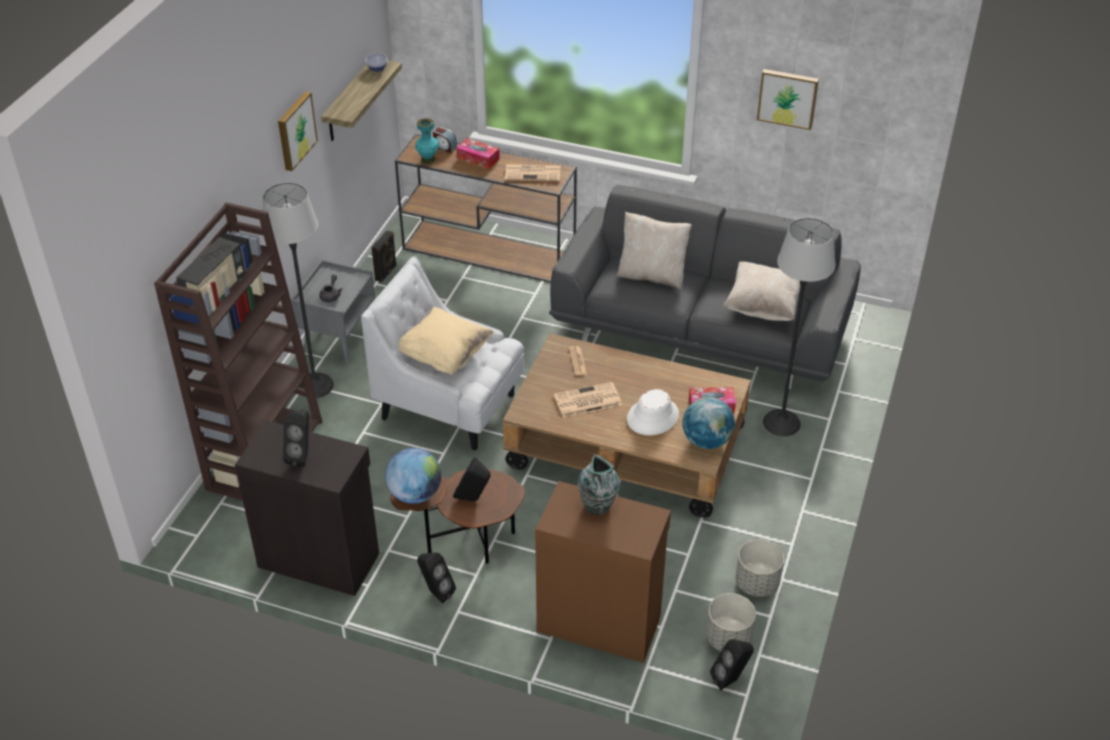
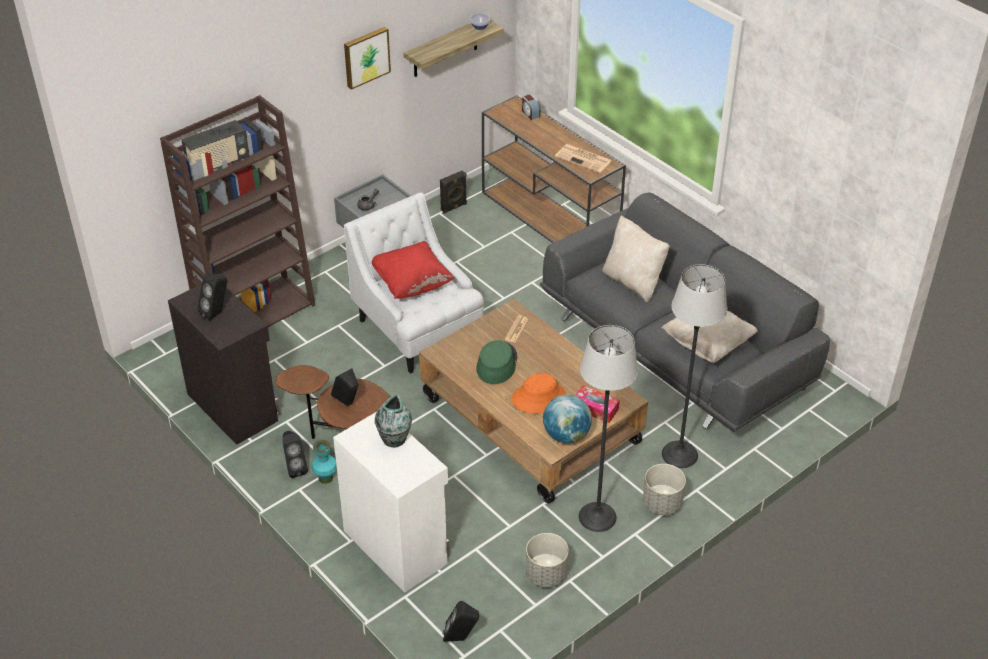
camera: 30 degrees right, 0 degrees up
floor lamp [263,183,334,398] -> floor lamp moved to [579,325,638,532]
globe [385,448,441,504] -> none
beige pillow [398,307,494,375] -> red pillow [372,241,455,299]
turquoise vase [415,118,439,164] -> turquoise vase moved to [311,440,337,484]
tissue box [456,138,500,169] -> none
brown cabinet [535,481,671,663] -> white cabinet [333,412,450,593]
newspaper [554,382,622,418] -> green hat [477,340,518,384]
white hat [627,389,679,435] -> orange hat [512,373,566,414]
grey planter [706,593,756,651] -> grey planter moved to [643,464,686,515]
picture [757,69,819,130] -> none

